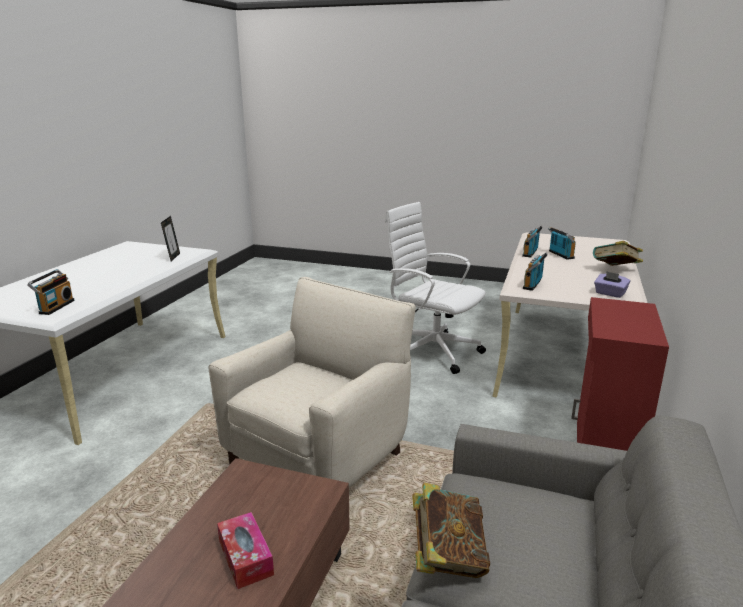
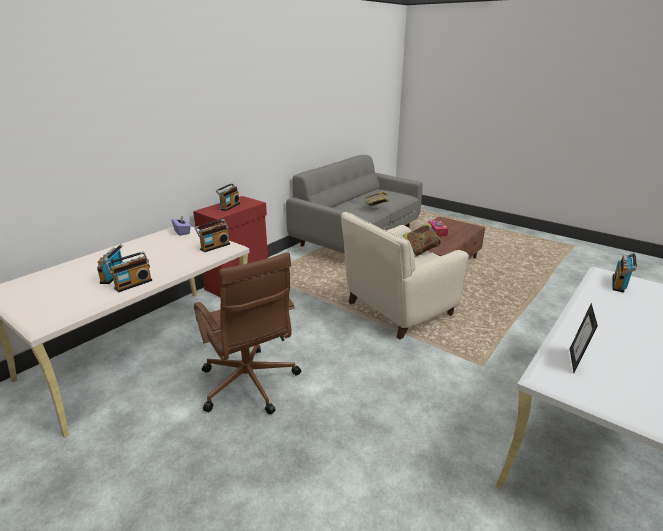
camera: 160 degrees left, 5 degrees up
white office chair [385,202,486,374] -> brown office chair [194,252,301,414]
book [593,241,643,266] -> book moved to [403,222,441,256]
none -> radio [216,183,240,211]

